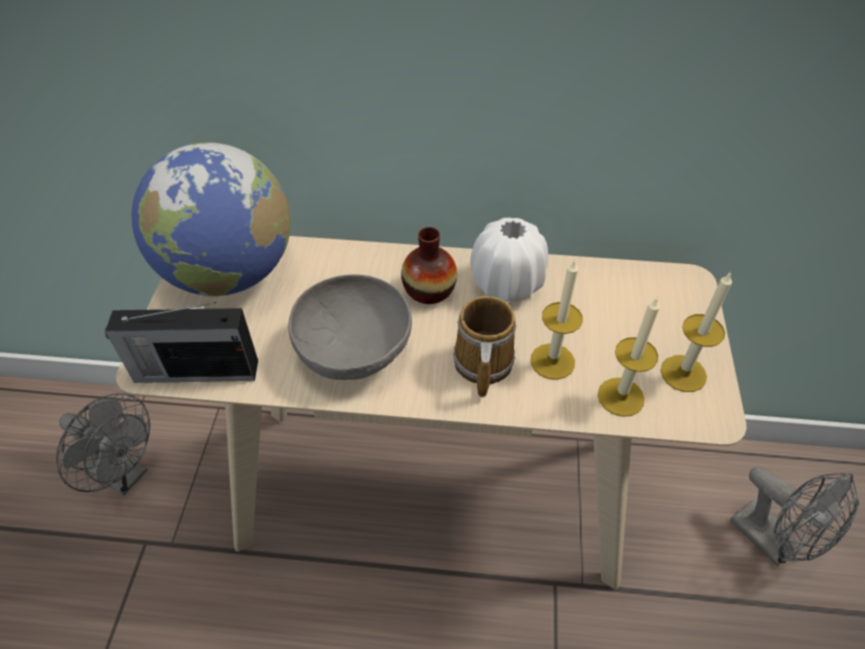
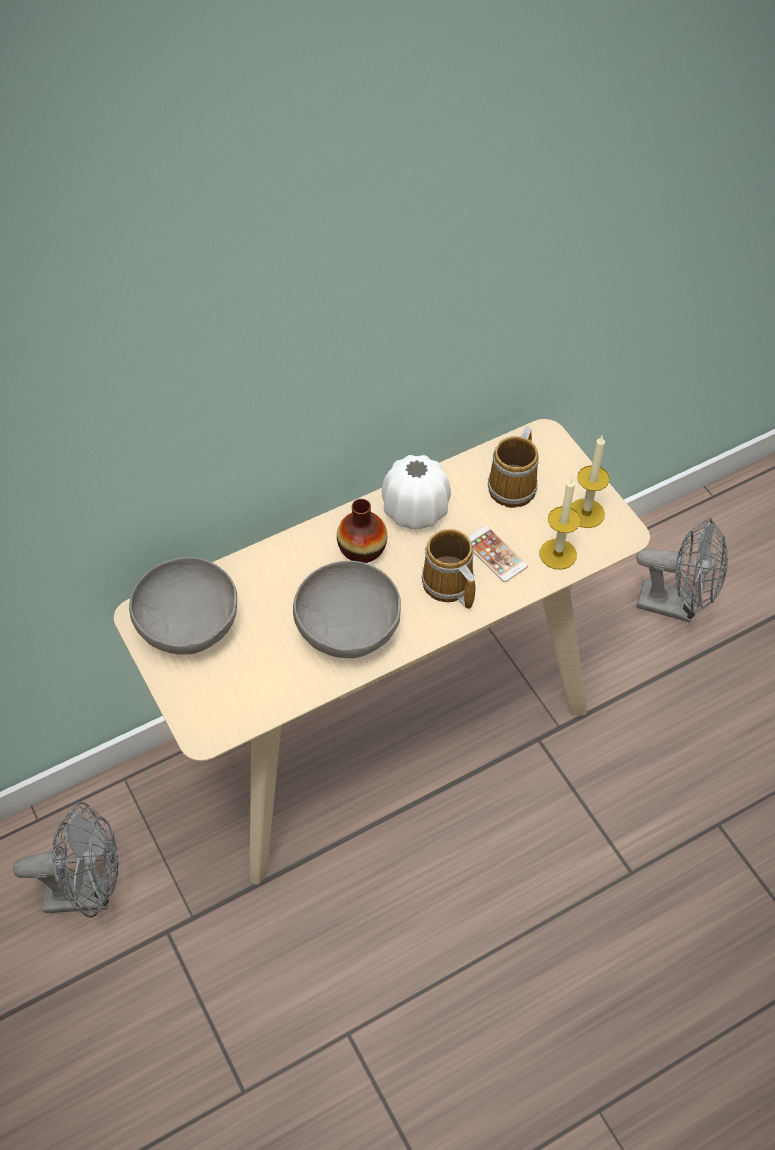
camera: 35 degrees left, 5 degrees up
radio [105,302,258,383] -> none
globe [132,143,290,297] -> grey bowl [129,557,237,655]
candle [531,259,583,380] -> phone [468,526,528,582]
none -> mug [488,427,539,508]

